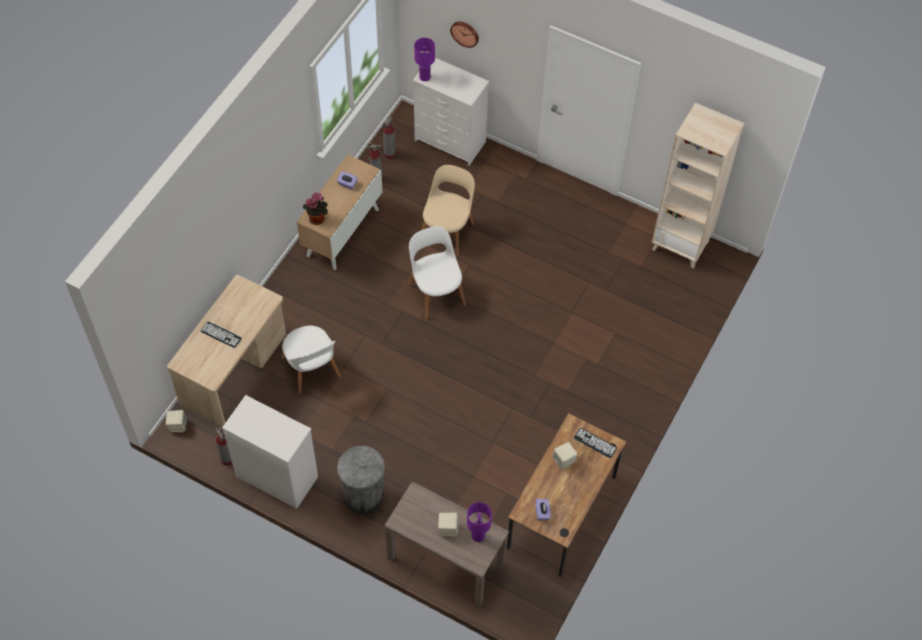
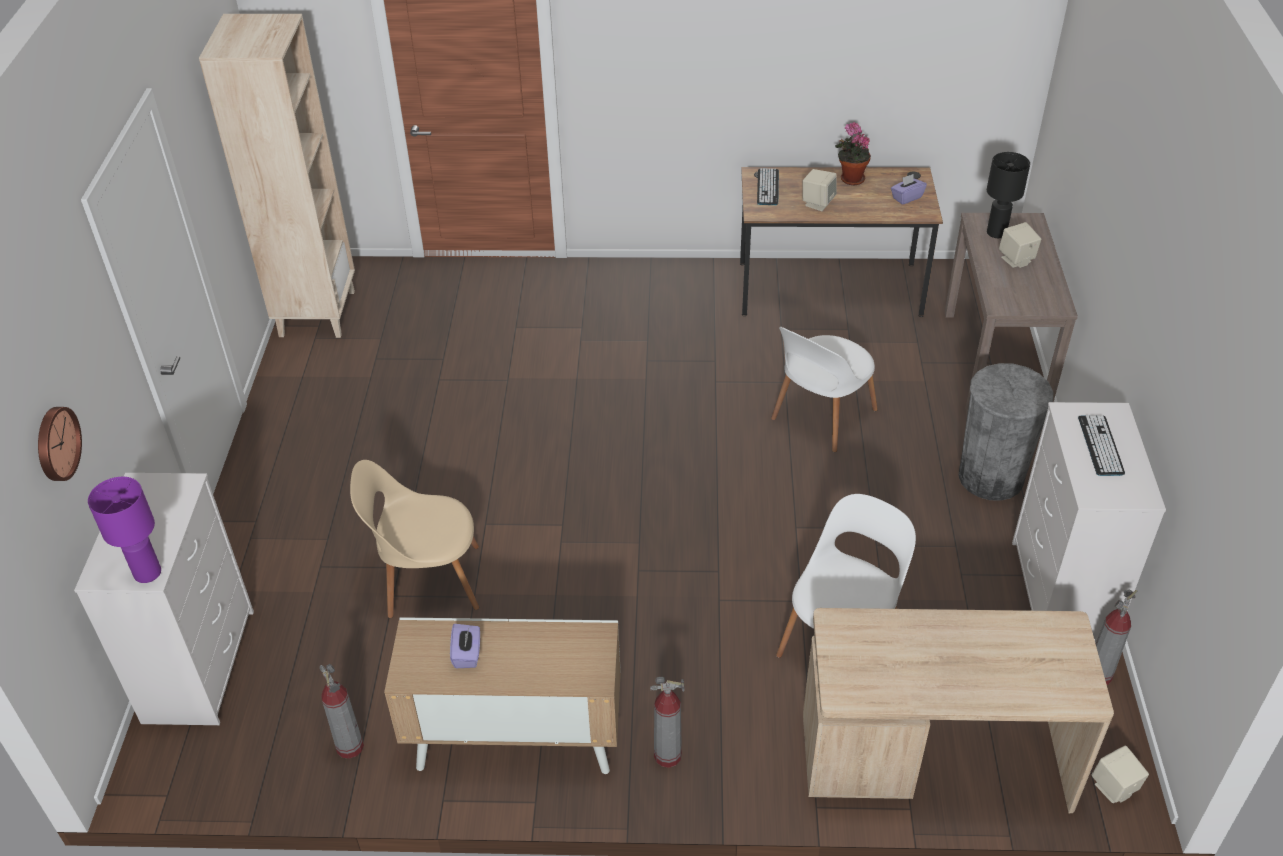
camera: 115 degrees left, 15 degrees down
keyboard [201,321,242,348] -> keyboard moved to [1078,415,1125,476]
potted plant [303,192,328,225] -> potted plant moved to [835,122,871,185]
fire extinguisher [383,116,396,159] -> fire extinguisher moved to [650,677,685,768]
white chair [409,226,466,320] -> white chair moved to [771,327,878,452]
purple table lamp [467,502,492,542] -> black table lamp [987,152,1030,238]

